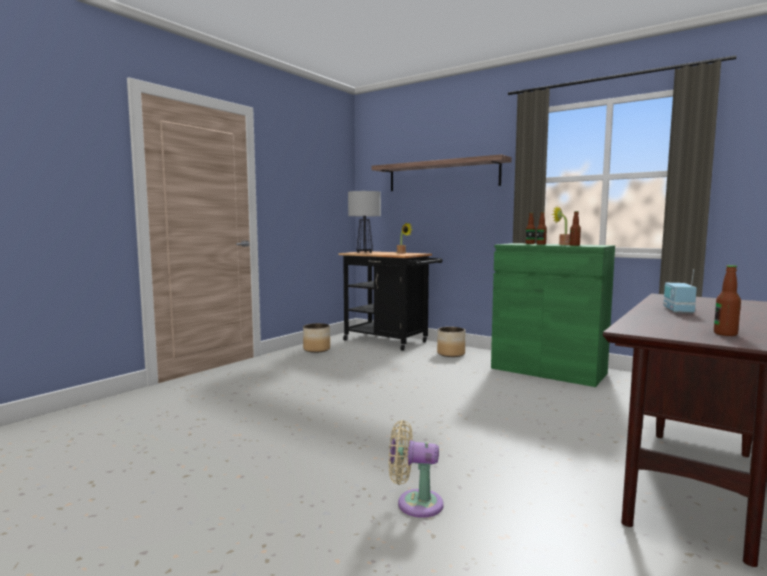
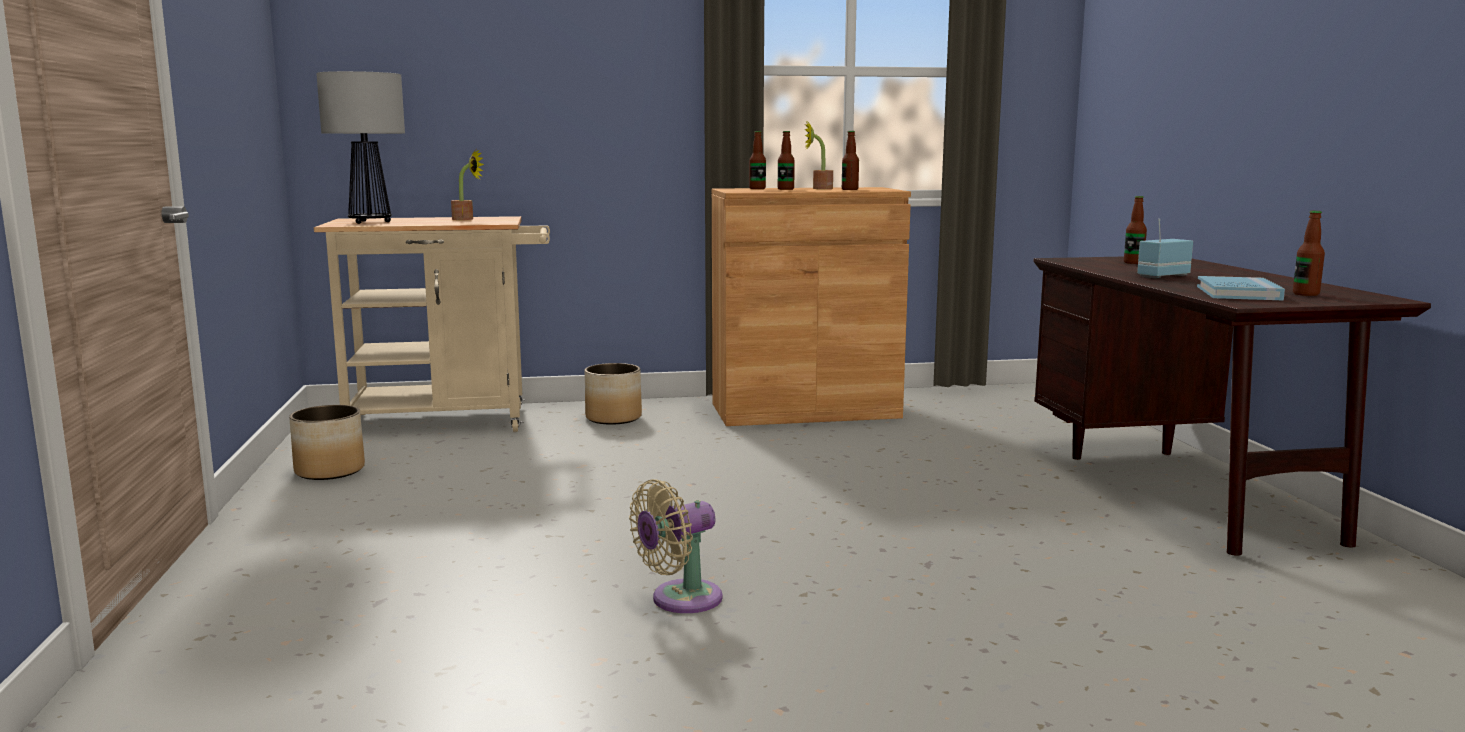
camera: 45 degrees left, 5 degrees up
black cart [338,251,442,351] -> beige cart [314,216,550,432]
shelf [371,154,512,191] -> none
beige fan [389,420,444,518] -> beige fan moved to [629,479,723,613]
green cabinet [491,243,615,387] -> brown cabinet [712,187,911,426]
radio [663,269,697,314] -> radio turned 90 degrees clockwise [1137,219,1193,278]
none -> bottle [1124,196,1147,264]
none -> blue book [1197,276,1285,300]

